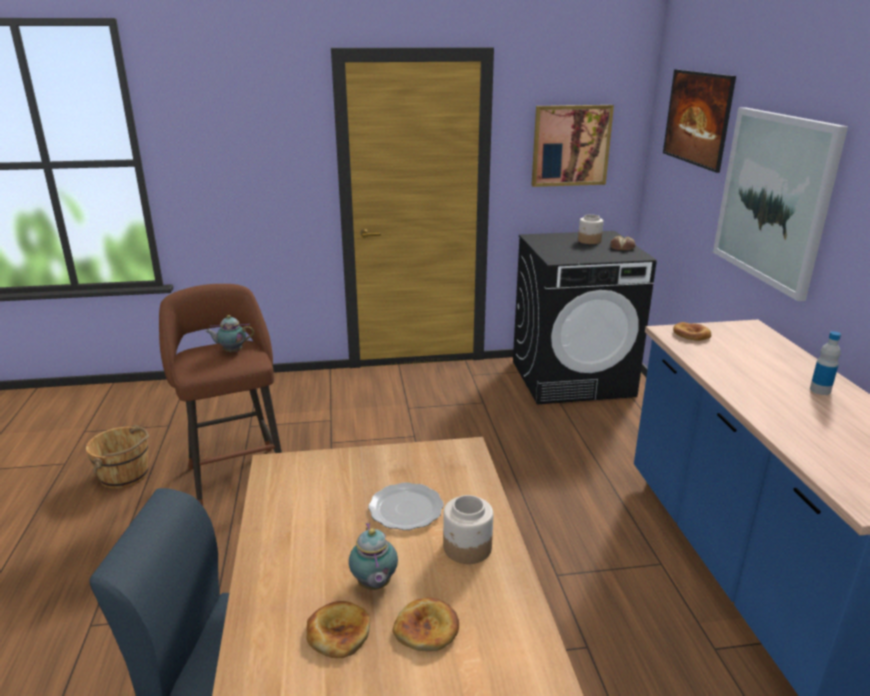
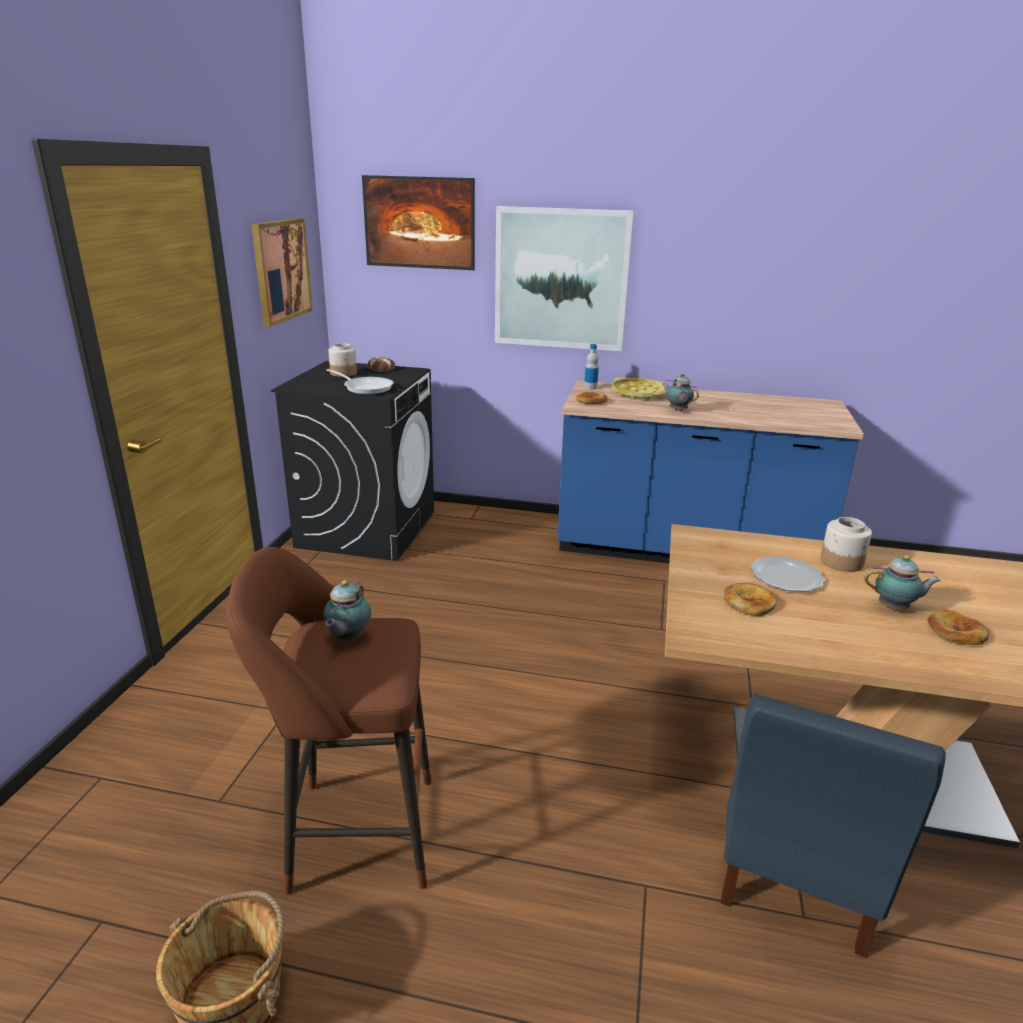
camera: 70 degrees left, 0 degrees up
bread [393,598,459,651] -> bread moved to [724,583,777,616]
bottle [810,331,841,395] -> bottle moved to [584,344,599,390]
none -> frying pan [326,369,394,395]
none -> yellow tray [612,377,665,399]
none -> teapot [662,373,699,411]

